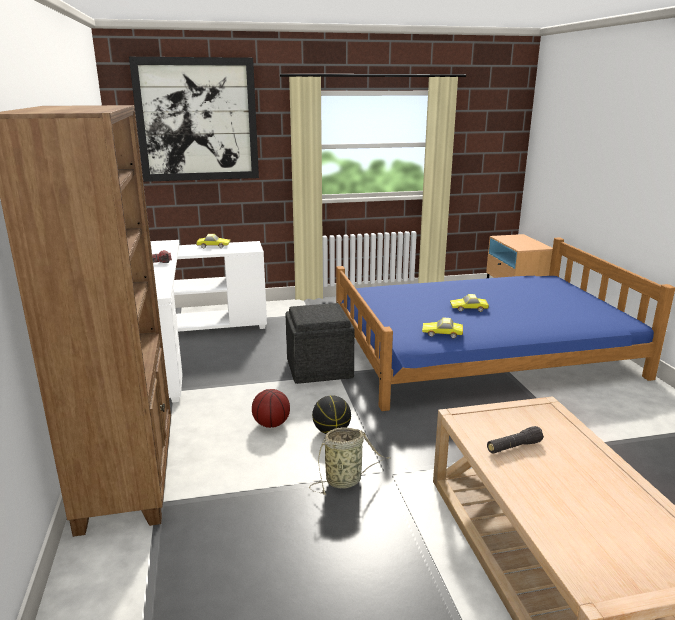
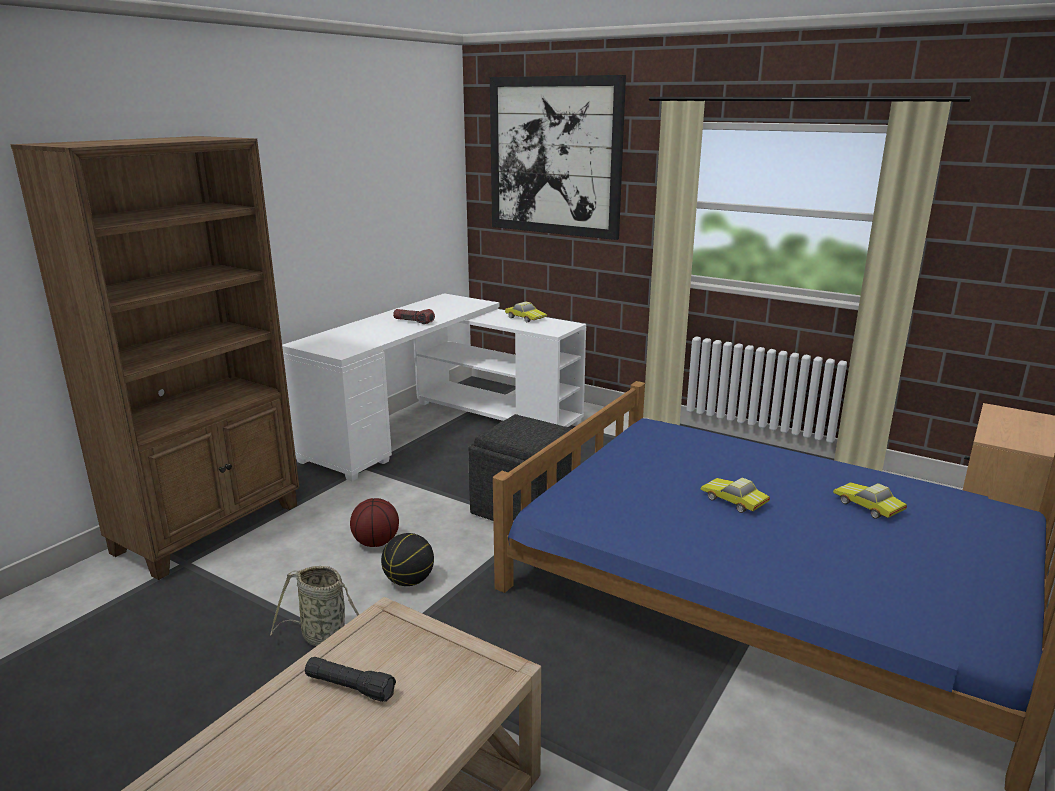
camera: 45 degrees right, 0 degrees up
toy car [422,318,463,339] -> toy car moved to [833,482,907,519]

